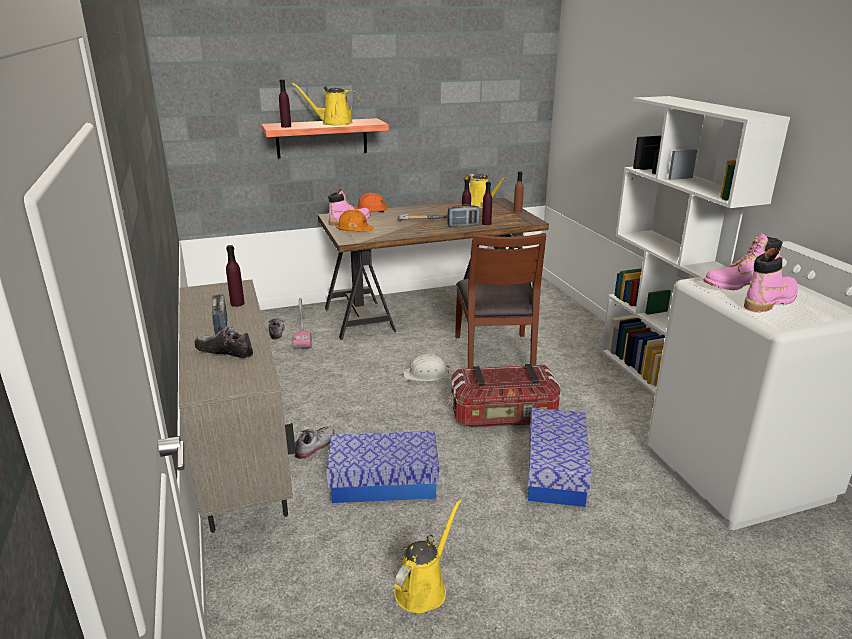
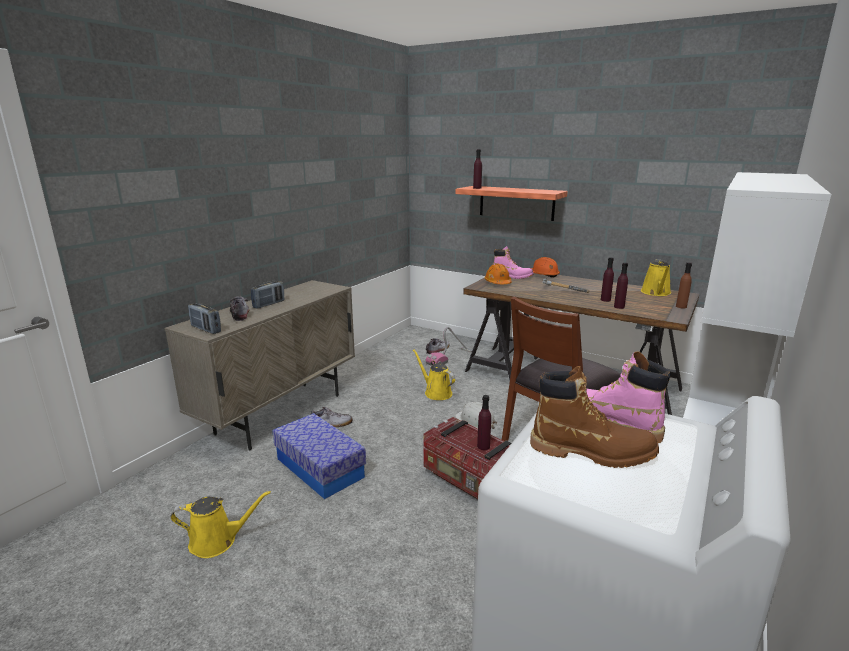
camera: 50 degrees right, 5 degrees down
purple bottle [226,245,245,307] -> purple bottle moved to [477,395,491,450]
yellow watering can [292,83,359,125] -> yellow watering can moved to [413,350,455,400]
radio [447,204,480,227] -> radio moved to [188,303,221,334]
storage box [528,408,591,507] -> none
pink boot [744,248,798,312] -> brown boot [530,366,659,468]

